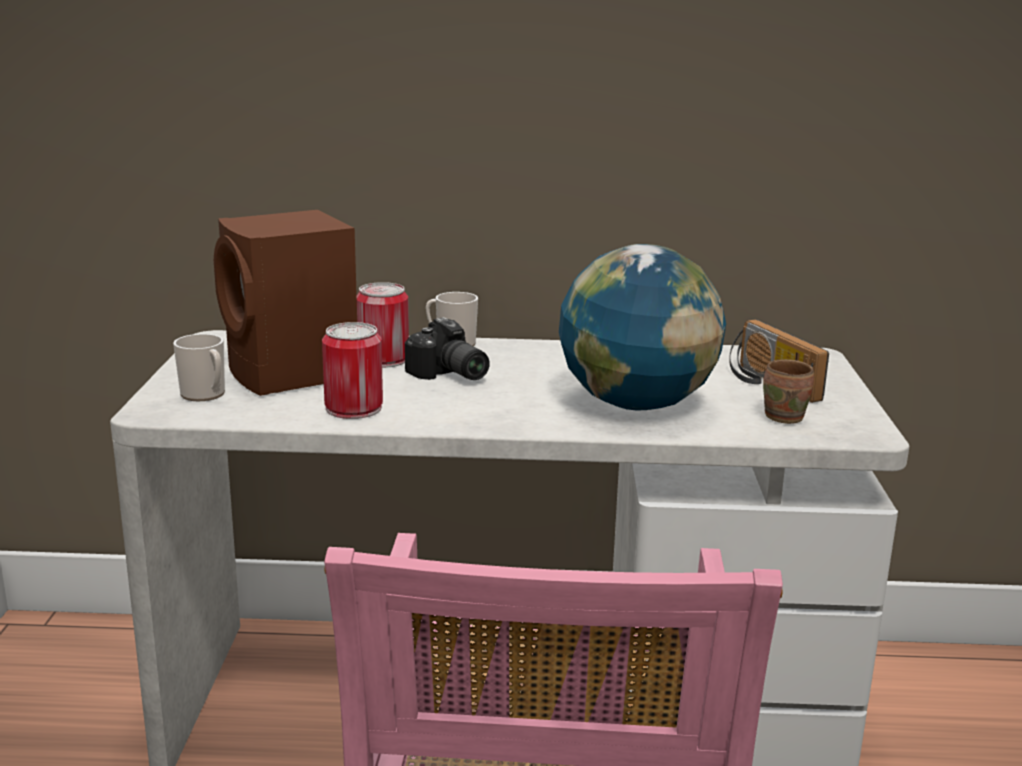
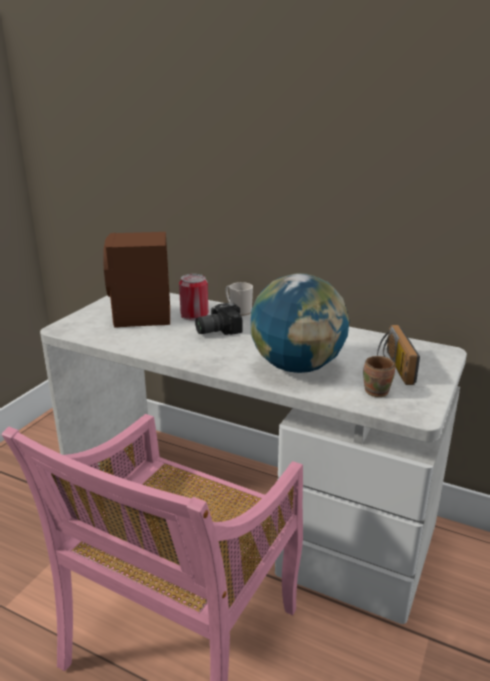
camera: 25 degrees right, 5 degrees up
mug [173,334,225,401] -> none
can [322,322,383,419] -> none
camera [405,317,490,380] -> camera turned 75 degrees clockwise [195,303,242,335]

